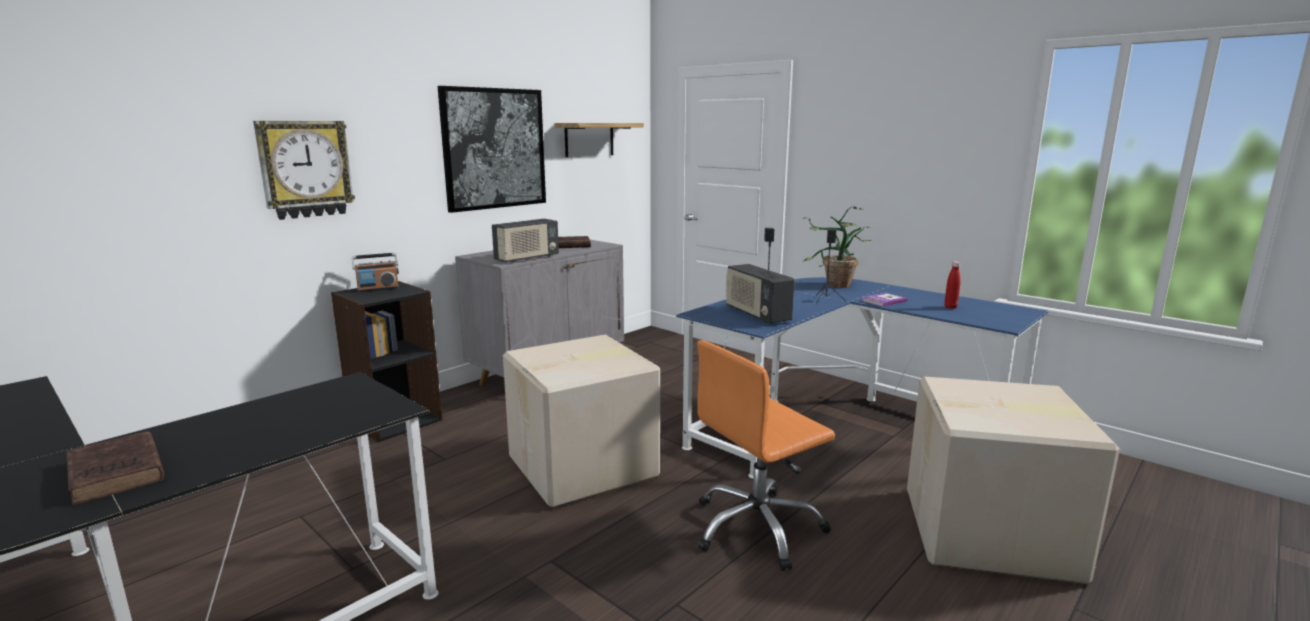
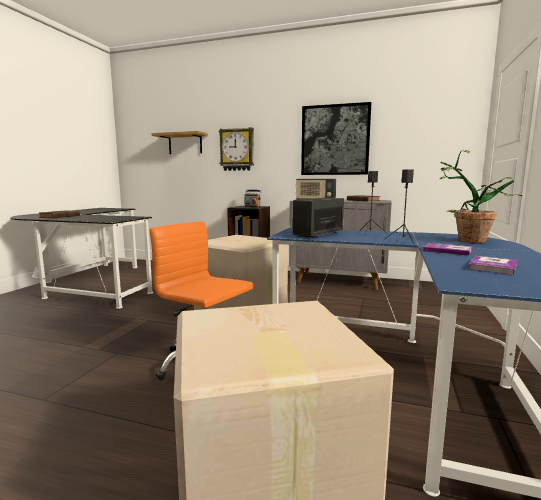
camera: 65 degrees right, 5 degrees down
shelf [555,123,644,157] -> shelf moved to [151,131,208,154]
red bottle [944,261,961,309] -> book [469,256,517,275]

